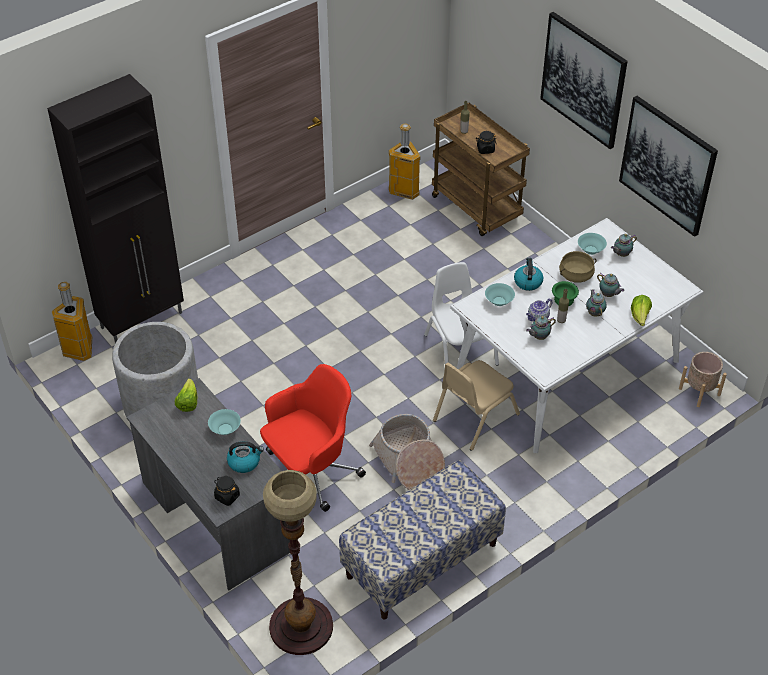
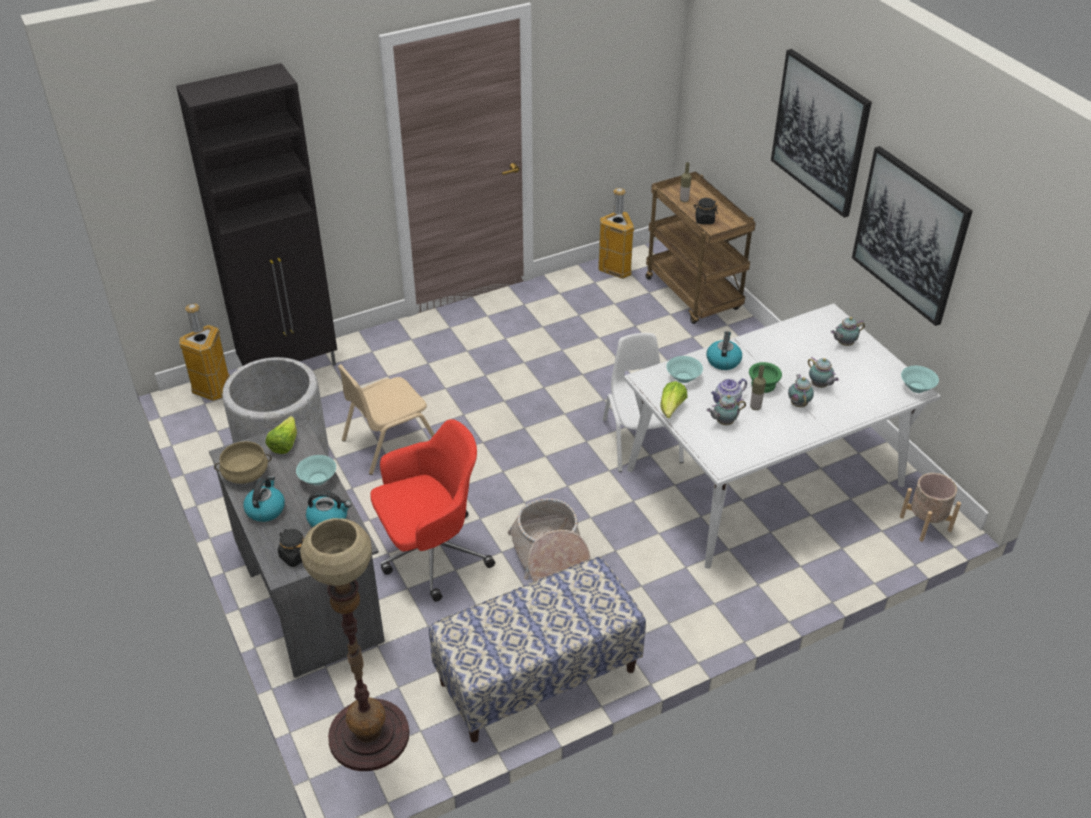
camera: 10 degrees right, 5 degrees down
beige chair [433,360,520,451] -> beige chair moved to [338,364,435,475]
beige cooking pot [559,251,596,283] -> beige cooking pot moved to [214,441,272,484]
turquoise bowl [578,233,607,255] -> turquoise bowl moved to [901,366,939,393]
lettuce [631,295,652,326] -> lettuce moved to [661,381,687,418]
none -> kettle [243,476,285,522]

